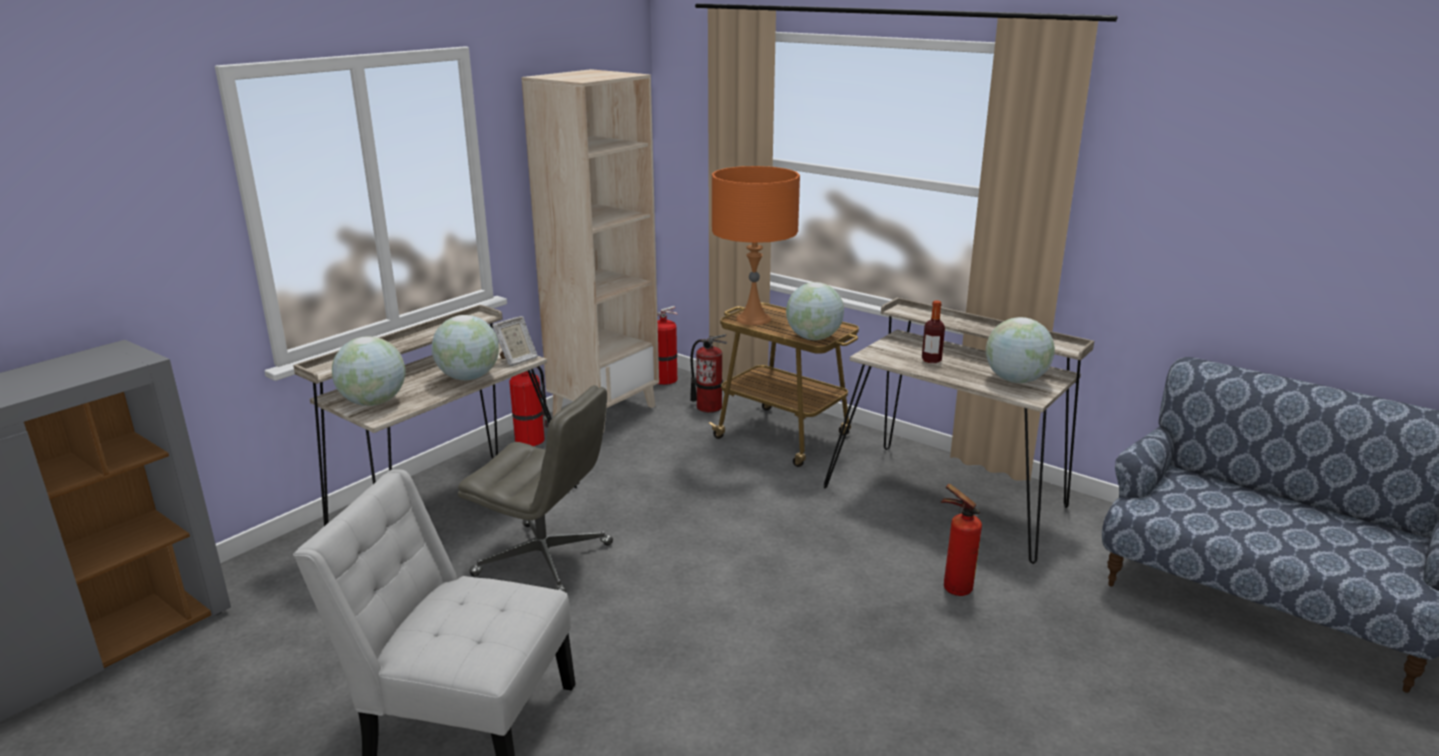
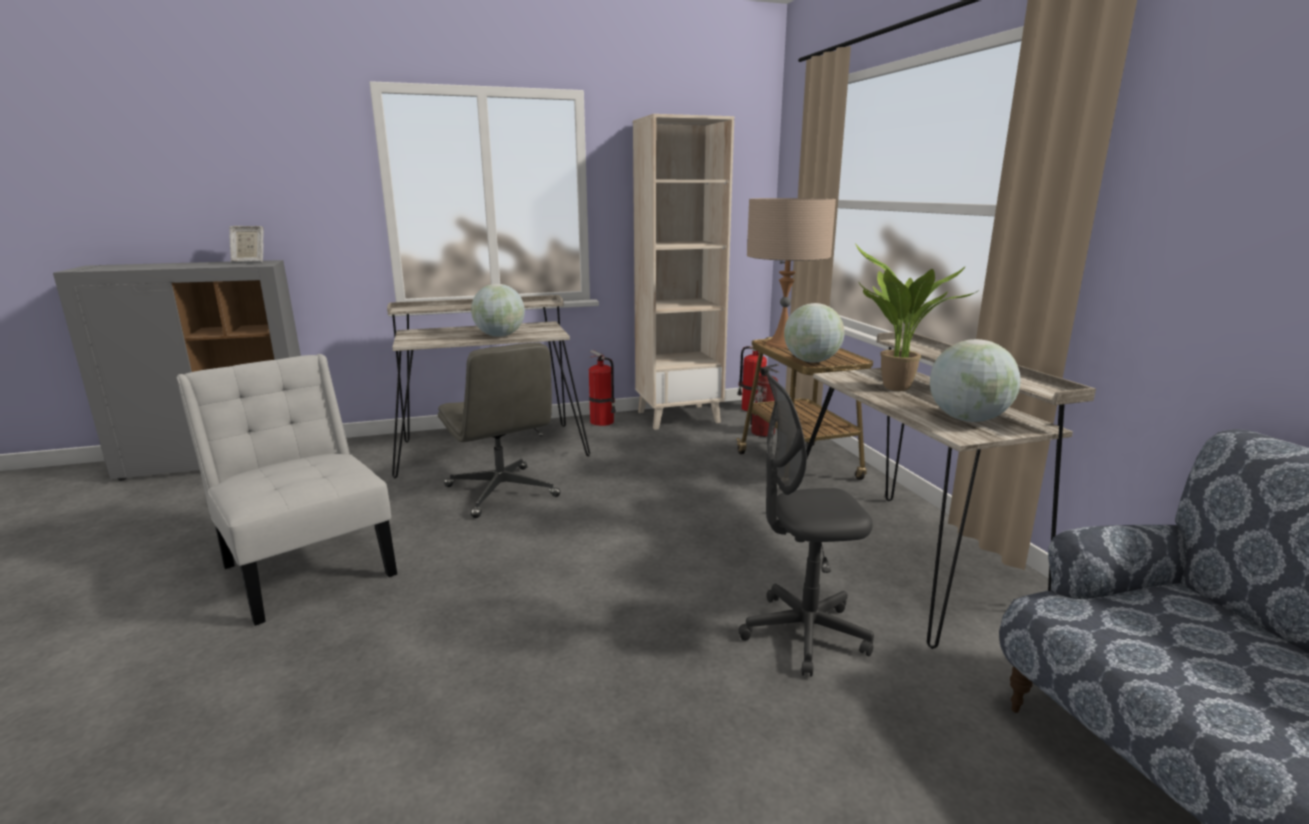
camera: 35 degrees right, 5 degrees down
globe [332,336,406,406] -> none
picture frame [492,316,538,366] -> picture frame moved to [229,226,264,264]
orange table lamp [712,166,800,325] -> beige table lamp [747,198,836,348]
bottle [922,301,945,363] -> potted plant [855,243,979,391]
fire extinguisher [941,484,982,596] -> grey office chair [738,374,874,677]

